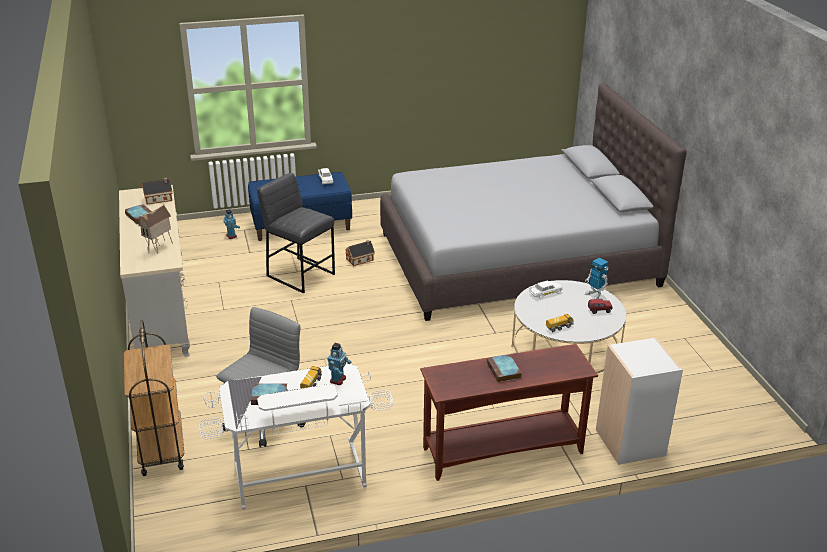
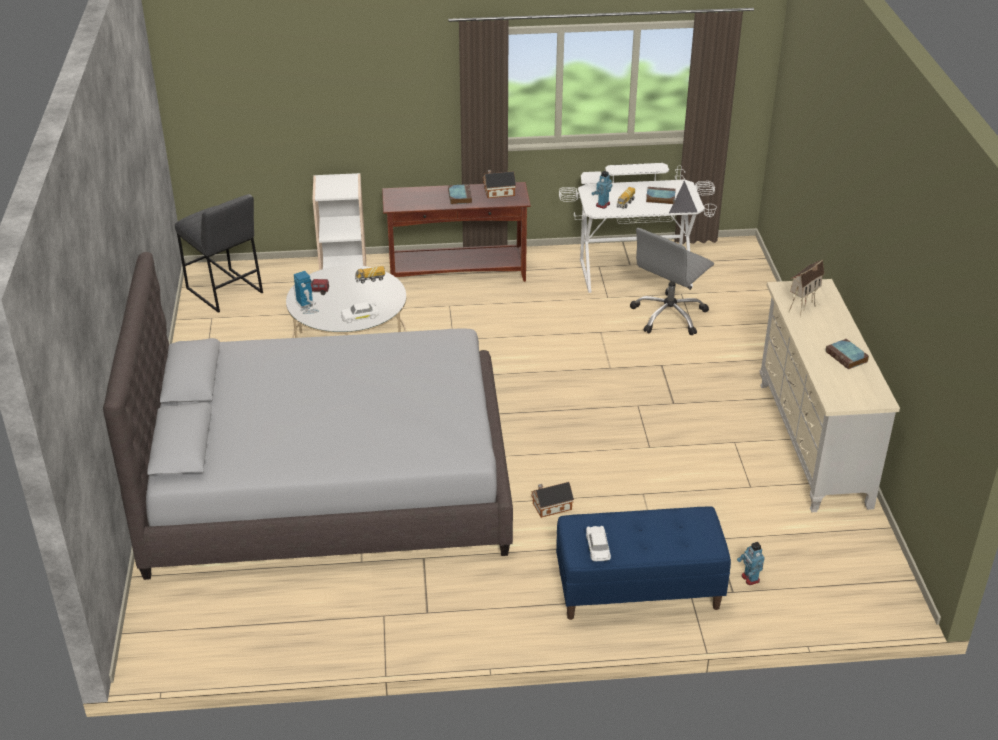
camera: 170 degrees left, 5 degrees up
brown cart [124,320,184,476] -> none
toy house [142,178,173,205] -> toy house moved to [483,170,516,198]
grey stool [257,173,335,294] -> grey stool moved to [175,194,263,313]

